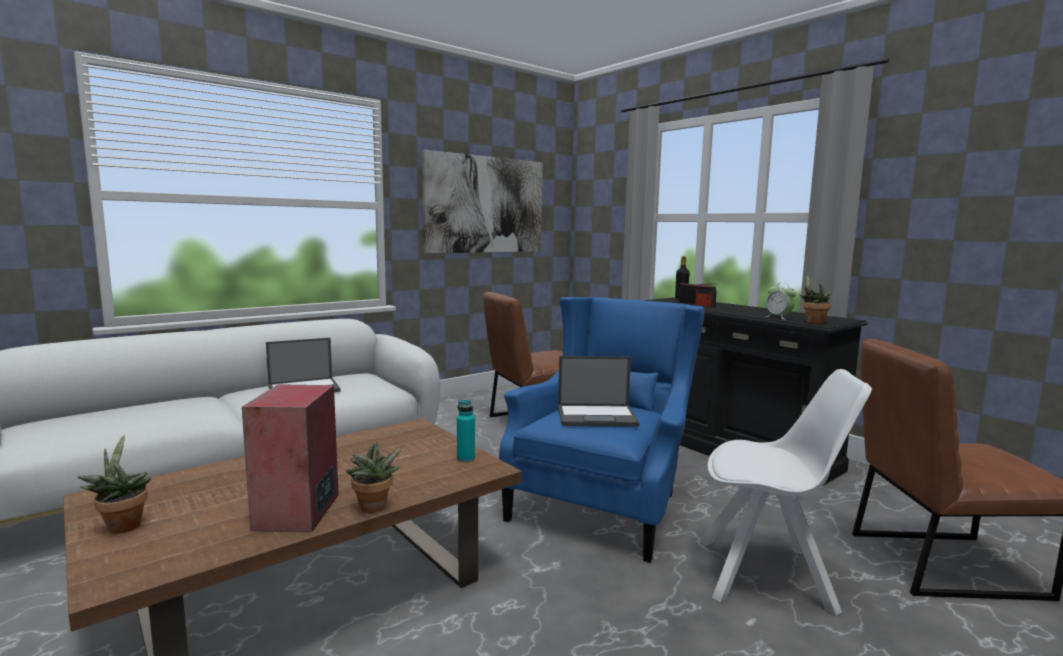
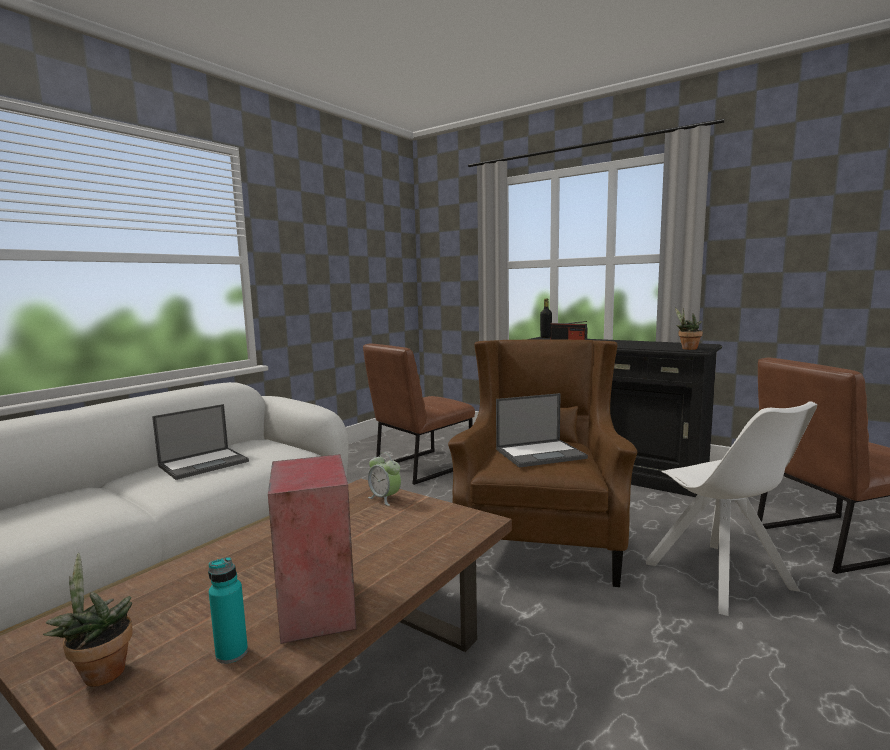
camera: 15 degrees left, 0 degrees up
potted plant [346,441,402,512] -> none
picture [422,150,543,253] -> none
turquoise bottle [457,400,475,462] -> turquoise bottle moved to [208,557,248,664]
blue armchair [499,297,704,563] -> brown armchair [448,340,637,587]
white chair [699,369,872,615] -> white chair turned 75 degrees clockwise [645,401,817,616]
alarm clock [765,282,796,320] -> alarm clock moved to [368,452,401,506]

